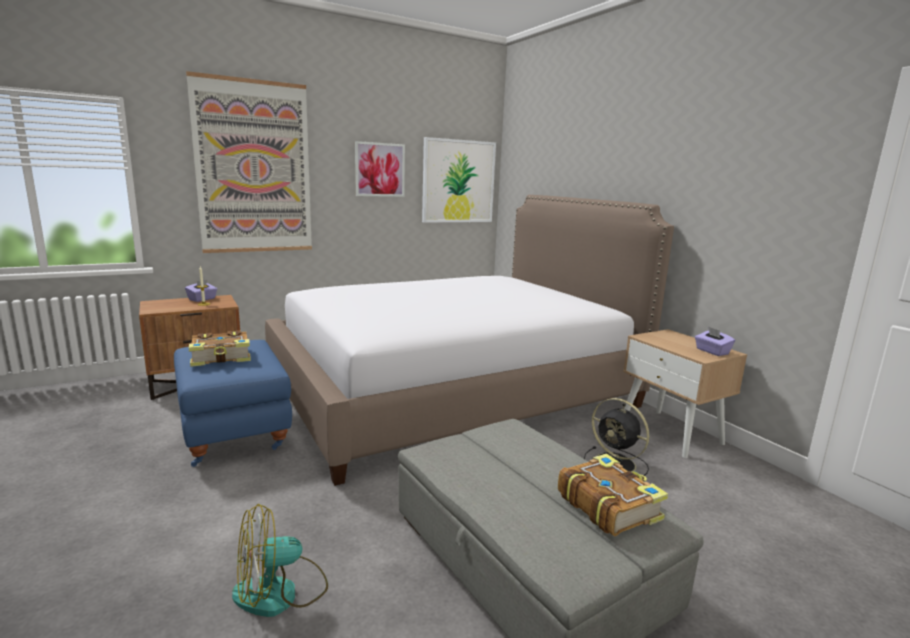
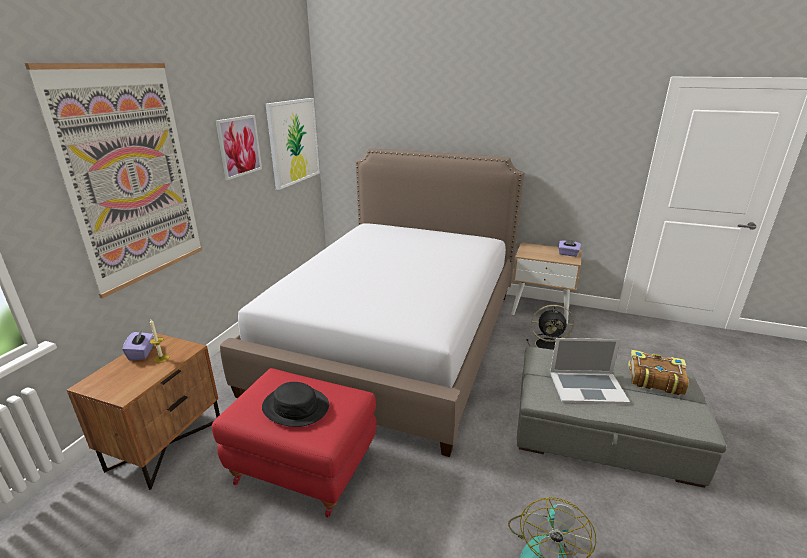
camera: 40 degrees left, 10 degrees up
blue ottoman [174,340,292,467] -> red ottoman [212,368,377,518]
book [189,331,251,367] -> black hat [262,382,329,427]
none -> laptop [550,338,630,404]

